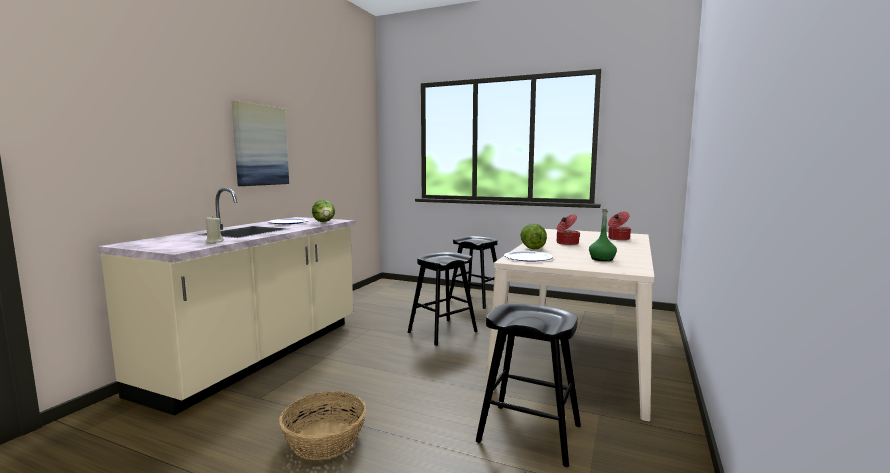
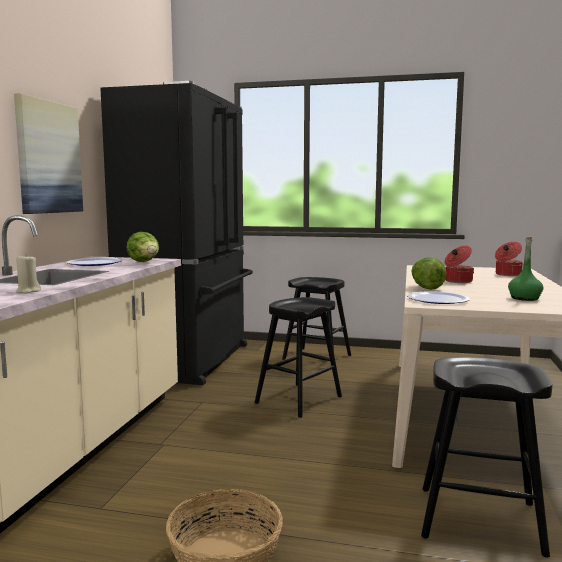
camera: 10 degrees left, 0 degrees up
none -> black fridge [100,81,253,385]

